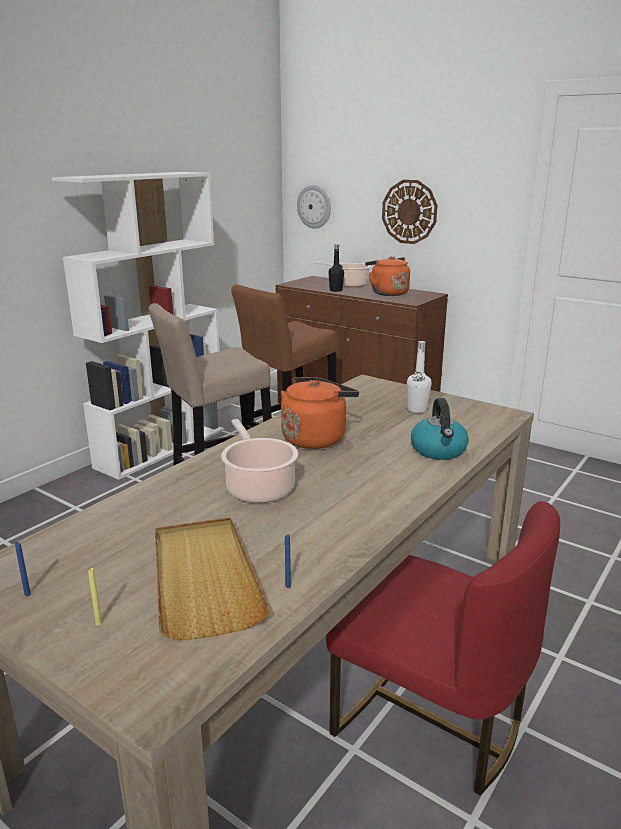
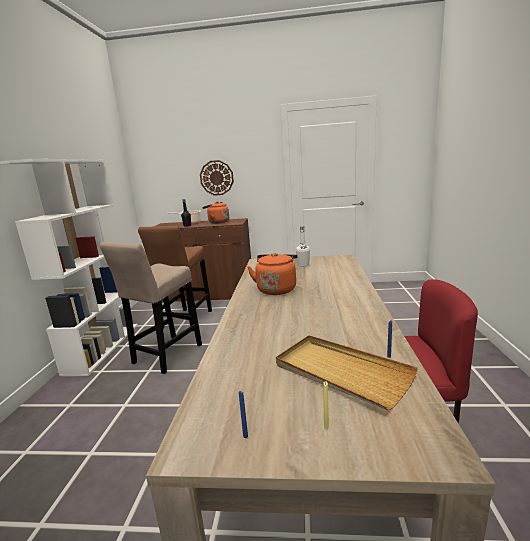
camera: 30 degrees left, 5 degrees down
cooking pot [221,419,298,503] -> none
wall clock [297,185,331,229] -> none
kettle [411,398,469,460] -> none

